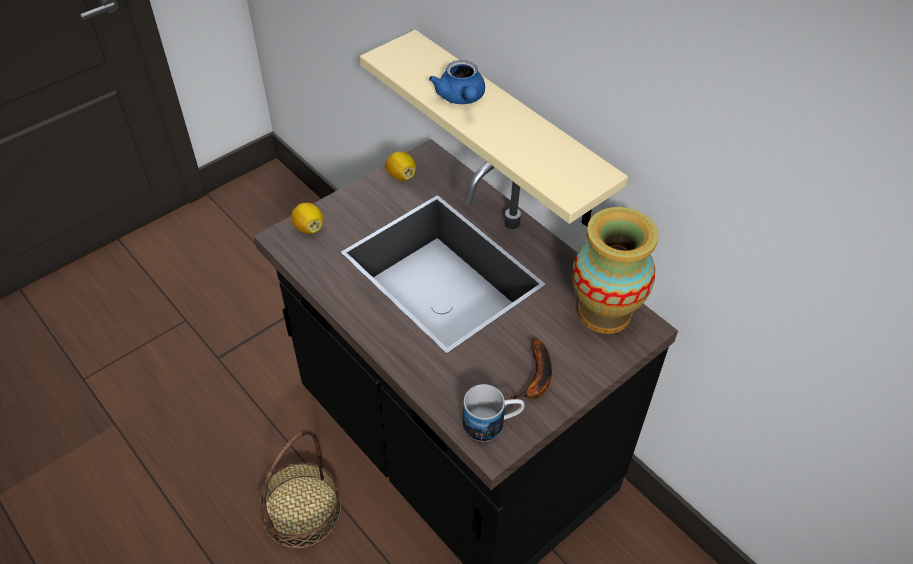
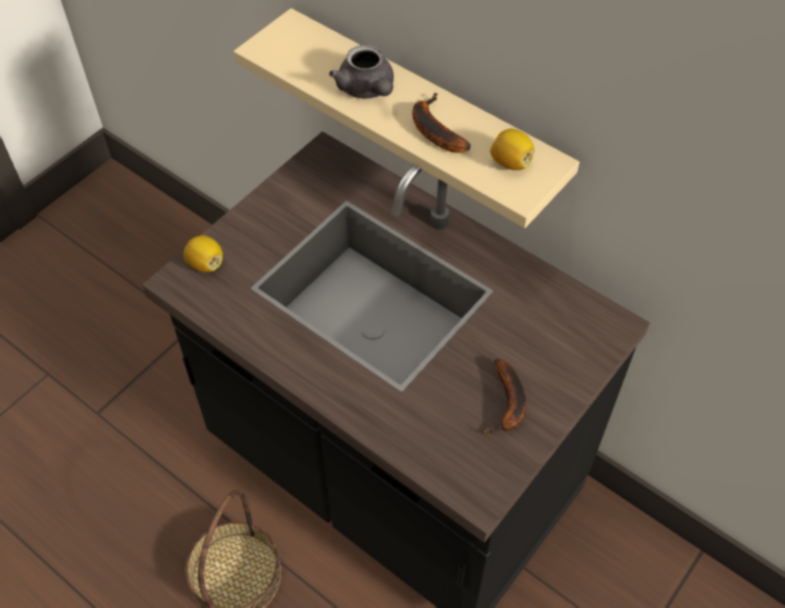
camera: 10 degrees left, 5 degrees up
lemon [386,151,416,181] -> lemon moved to [490,129,535,170]
blue teapot [429,60,485,104] -> grey teapot [329,45,394,99]
mug [463,384,525,441] -> none
vase [572,207,658,334] -> none
none -> banana [412,92,471,153]

